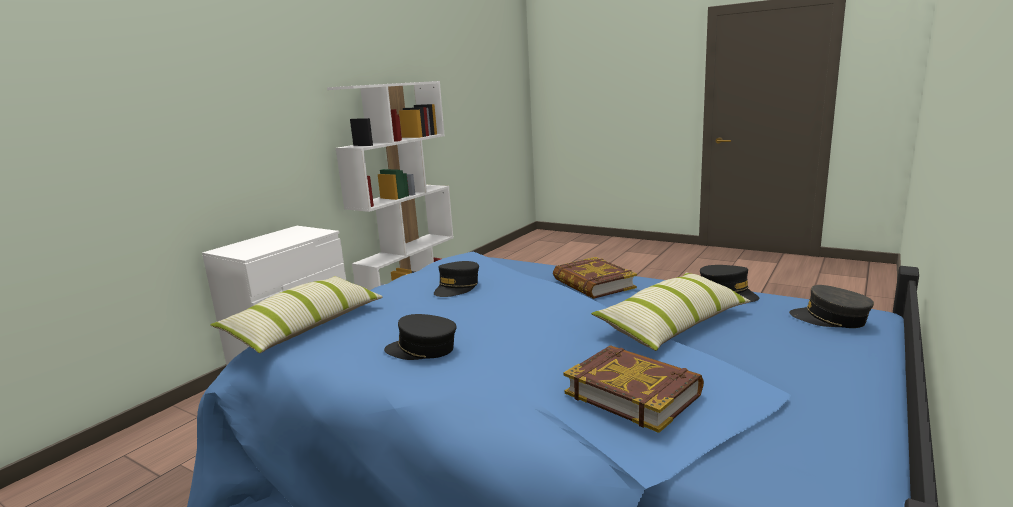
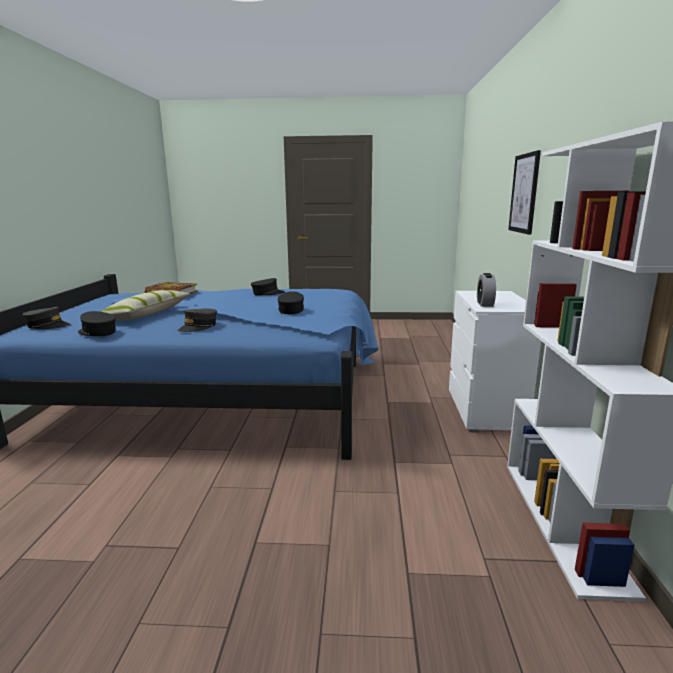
camera: 150 degrees right, 0 degrees up
pillow [210,276,383,353] -> none
book [553,257,637,299] -> grey cap [178,309,217,332]
none -> alarm clock [477,273,496,307]
none -> picture [508,150,541,234]

